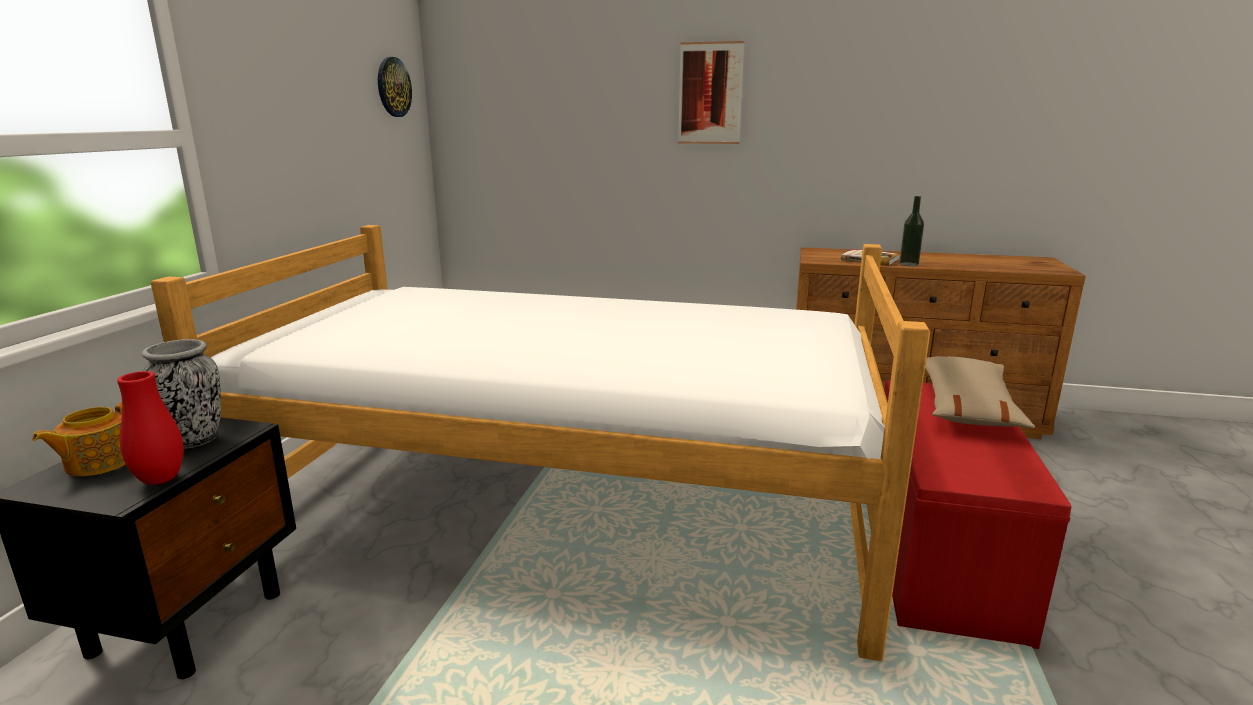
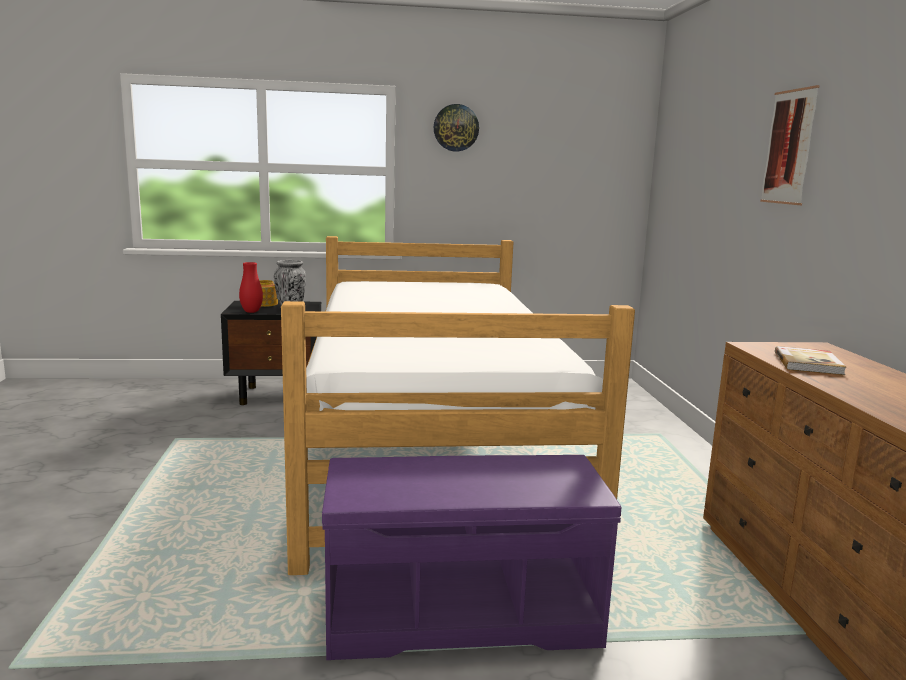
camera: 70 degrees right, 5 degrees down
wall clock [378,57,412,117] -> wall clock moved to [434,104,479,152]
red bench [884,380,1072,649] -> purple bench [322,455,621,660]
bottle [899,196,924,266] -> none
beige pillow [925,356,1035,428] -> none

